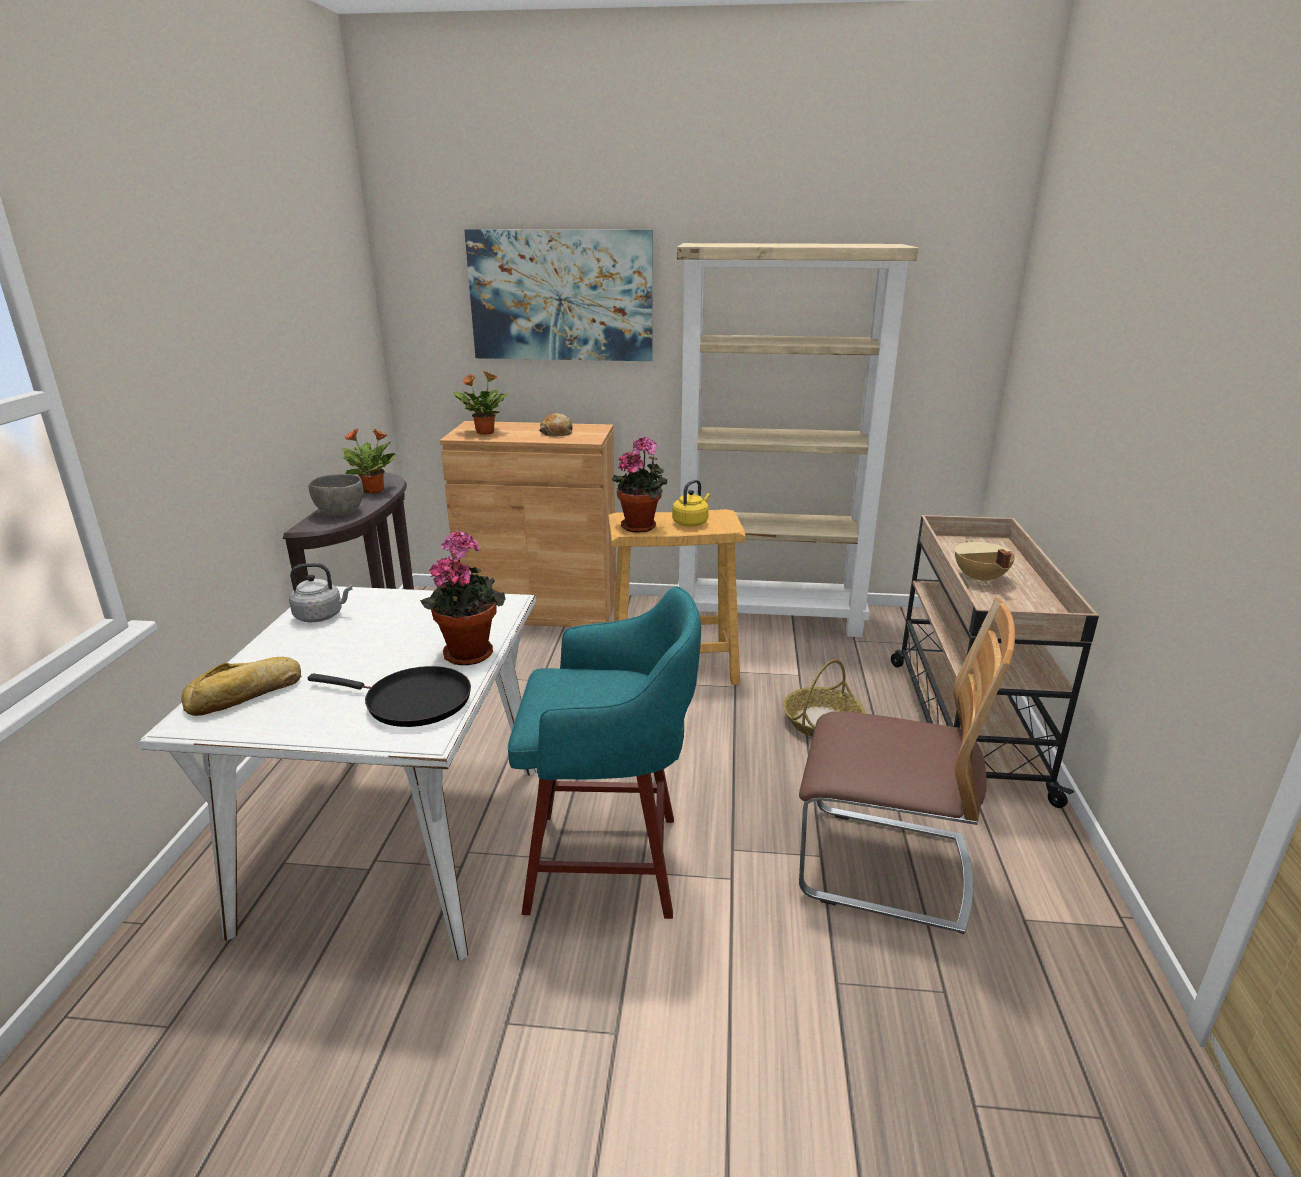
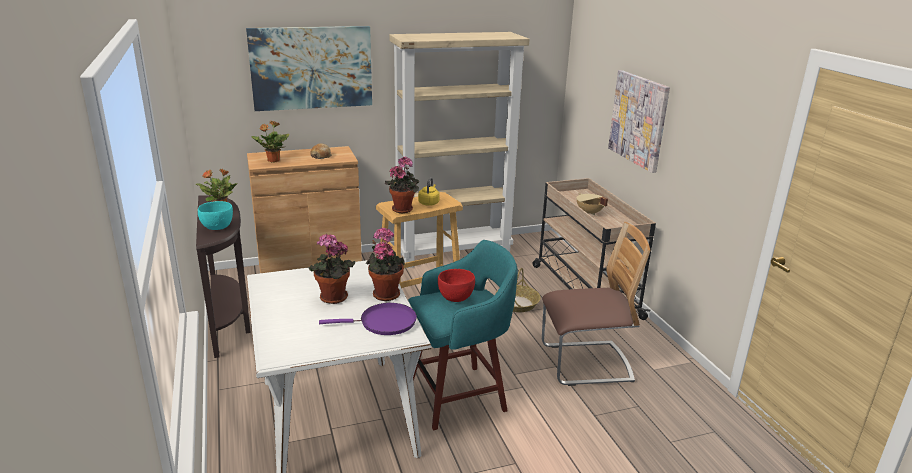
camera: 25 degrees left, 0 degrees up
bread [181,657,301,716] -> none
grey kettle [289,563,352,622] -> none
black frying pan [308,666,471,727] -> purple frying pan [319,303,417,335]
grey bowl [309,474,363,516] -> turquoise bowl [198,201,233,230]
none -> potted plant [308,234,355,304]
none -> red bowl [438,269,475,302]
none -> picture [608,70,670,173]

